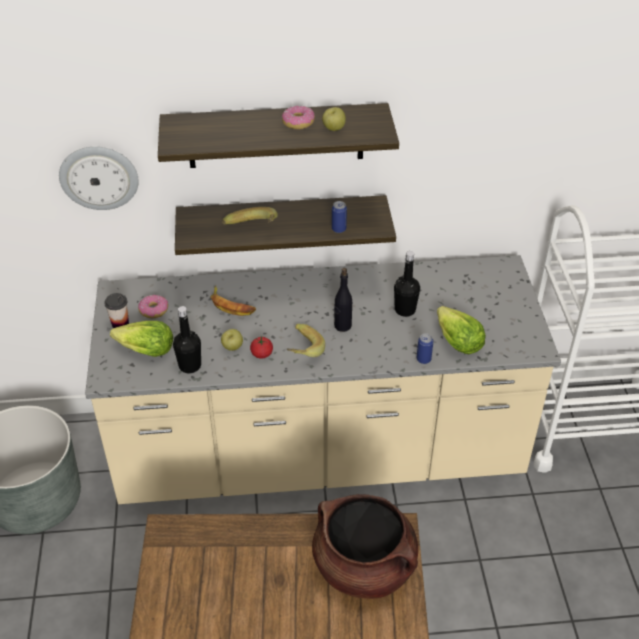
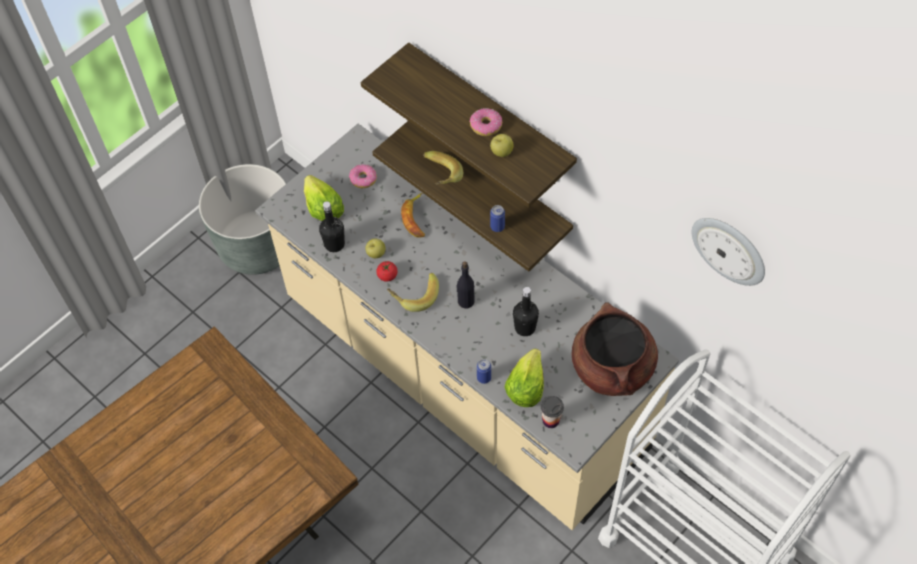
camera: 50 degrees right, 15 degrees up
wall clock [59,147,139,210] -> wall clock moved to [692,218,765,286]
cup [104,293,129,328] -> cup moved to [541,396,564,428]
brown cooking pot [312,494,418,599] -> brown cooking pot moved to [571,302,658,396]

